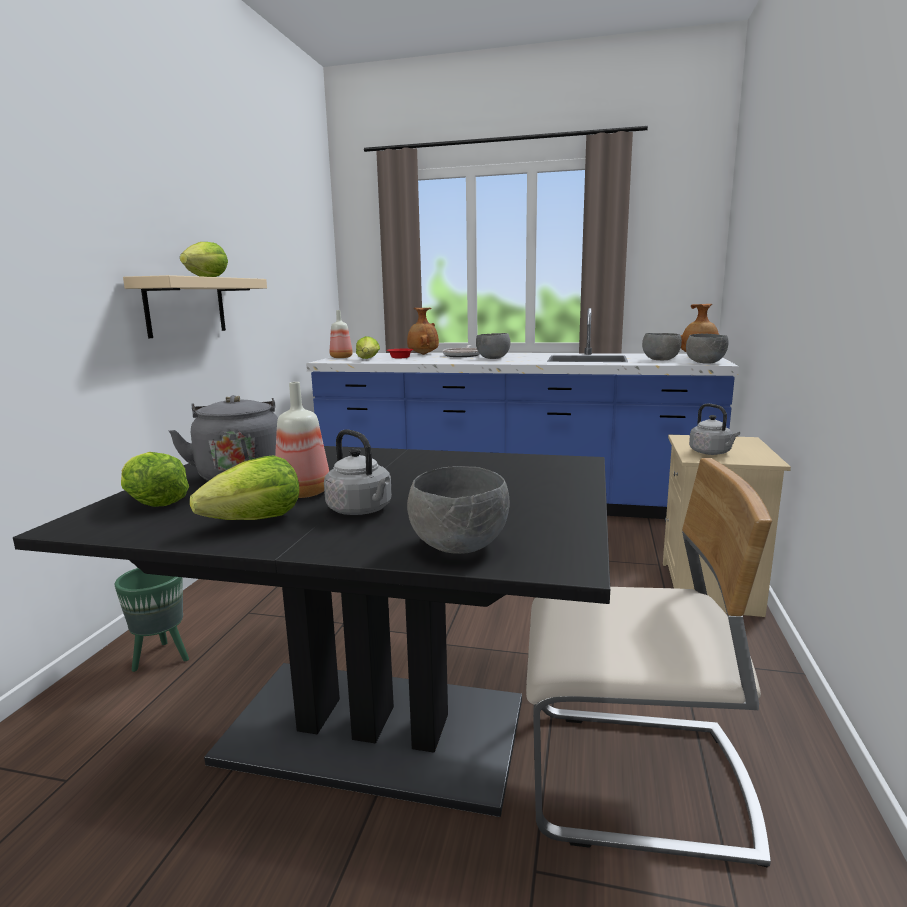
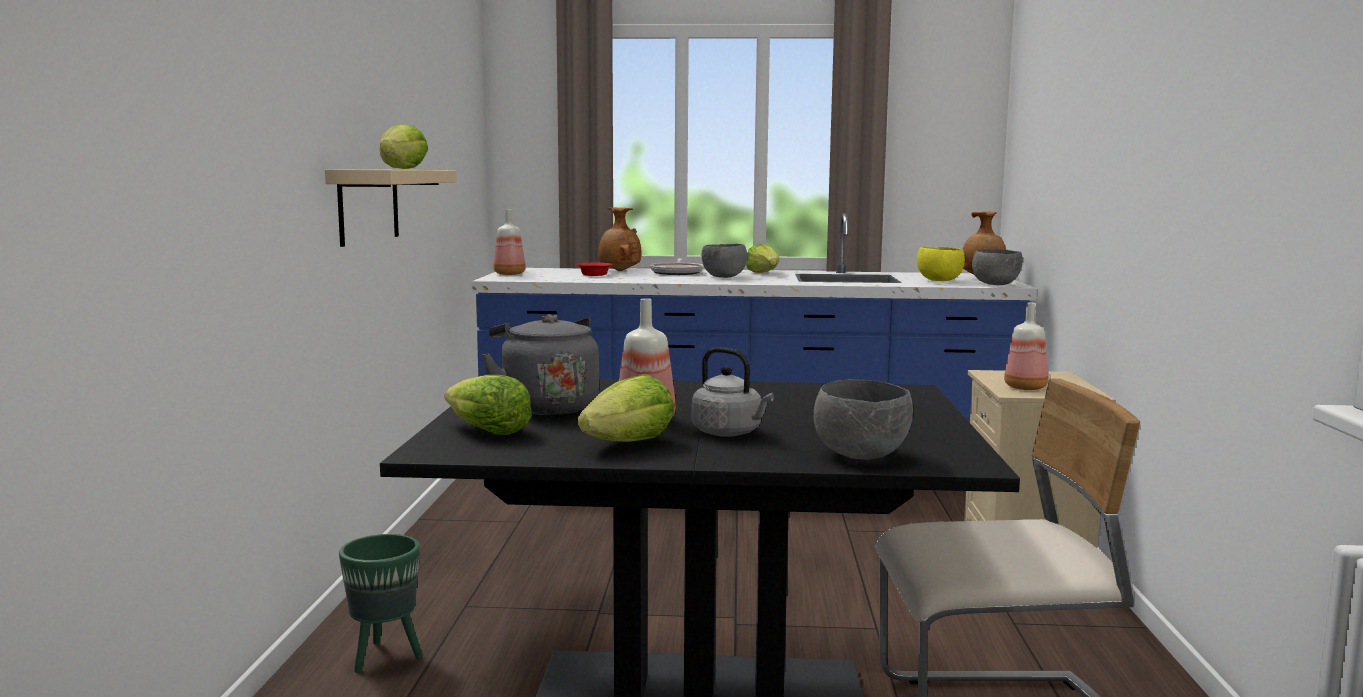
camera: 10 degrees left, 5 degrees down
lettuce [356,336,380,359] -> lettuce moved to [746,244,780,273]
grey bowl [642,333,682,360] -> yellow bowl [917,247,965,281]
grey kettle [689,404,740,455] -> bottle [1004,303,1048,390]

